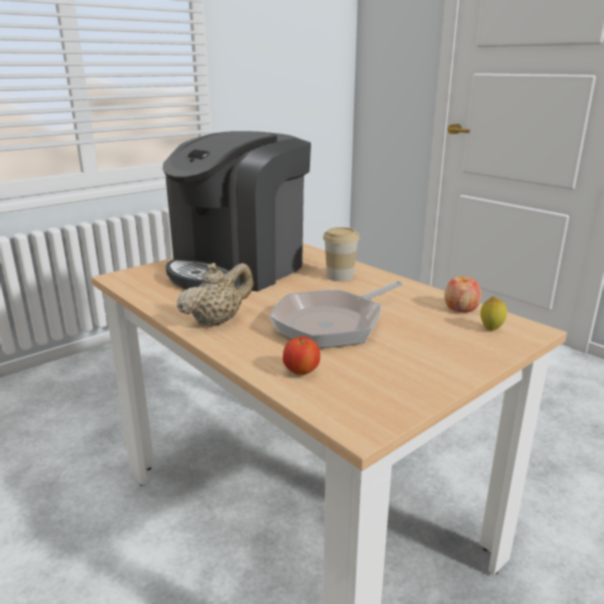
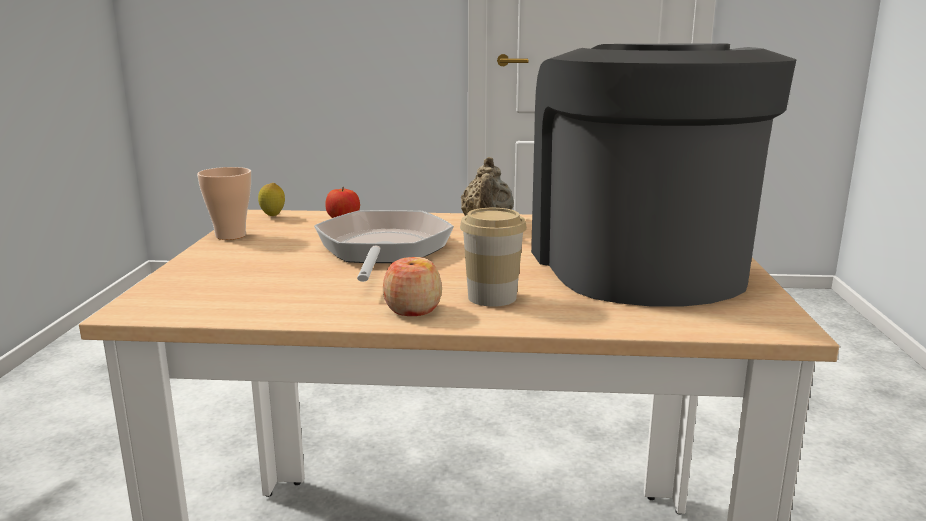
camera: 135 degrees right, 5 degrees down
apple [444,276,482,312] -> apple moved to [383,257,442,316]
lemon [481,296,507,331] -> lemon moved to [258,183,285,216]
none -> cup [197,167,251,240]

